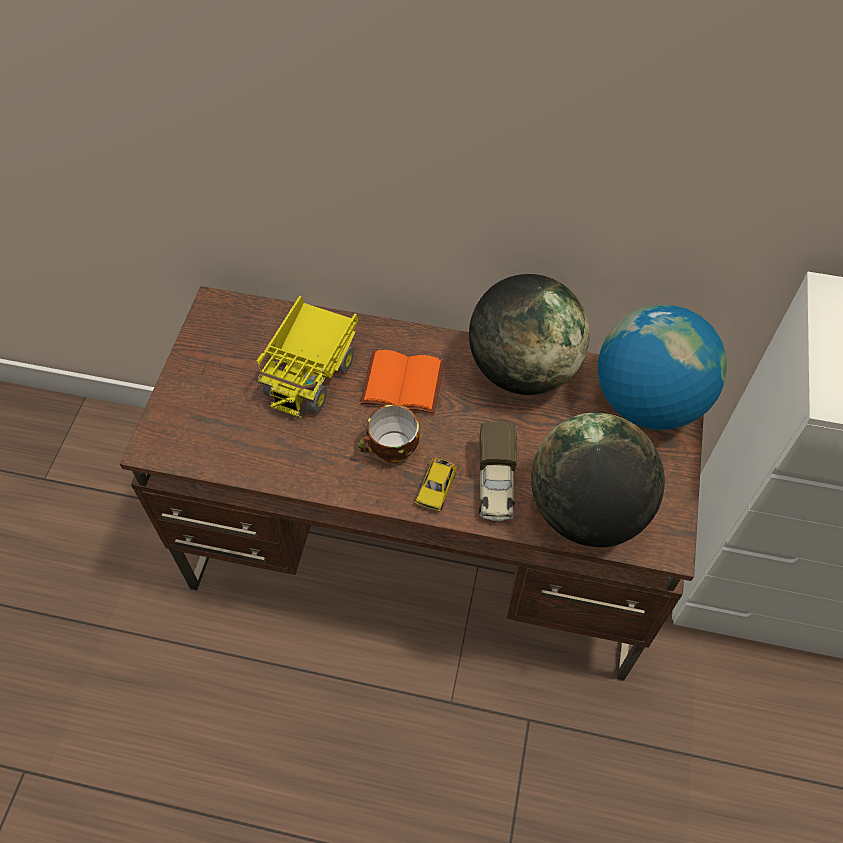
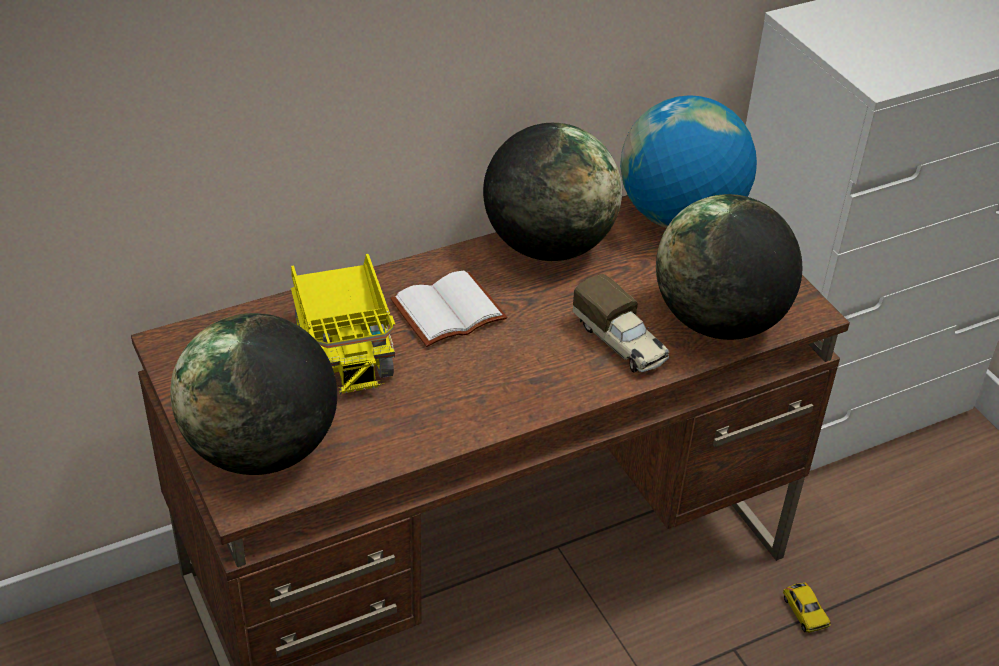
camera: 40 degrees left, 15 degrees down
cup [358,404,420,463] -> none
orange book [360,350,444,414] -> white book [390,271,507,347]
toy car [415,458,457,511] -> toy car moved to [783,583,831,633]
none -> globe [170,313,337,475]

